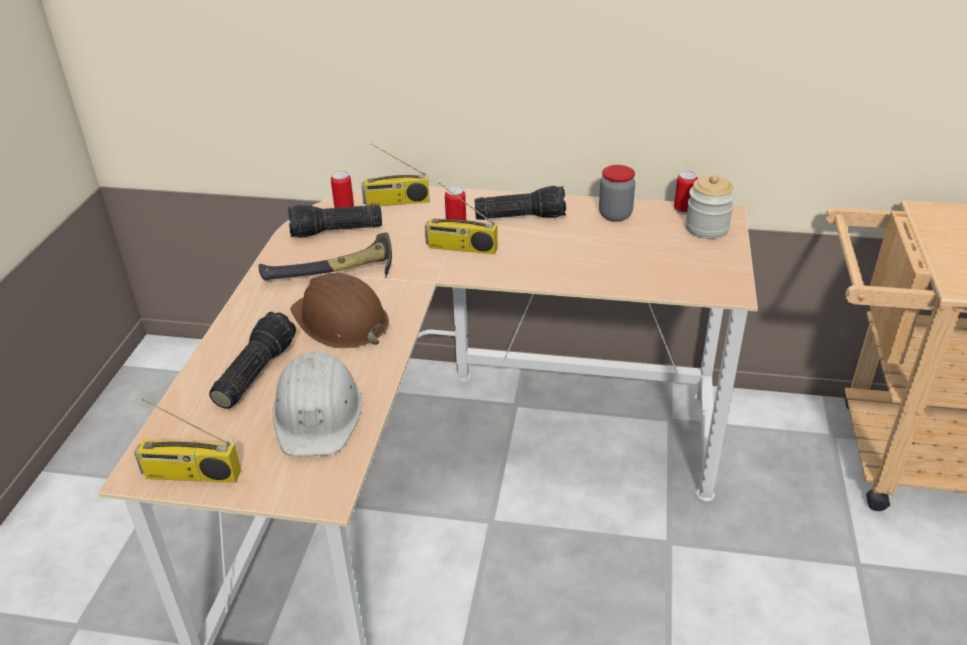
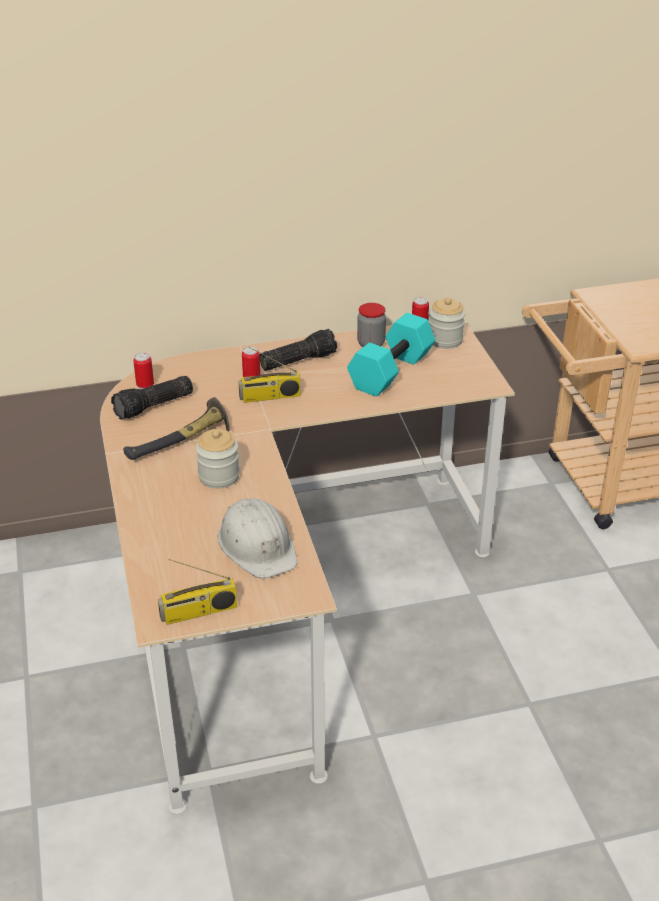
camera: 25 degrees left, 0 degrees up
flashlight [209,311,296,409] -> none
brown hard hat [290,273,389,348] -> jar [196,429,240,488]
radio [361,143,430,206] -> none
none -> turquoise dumbbell [347,313,435,397]

